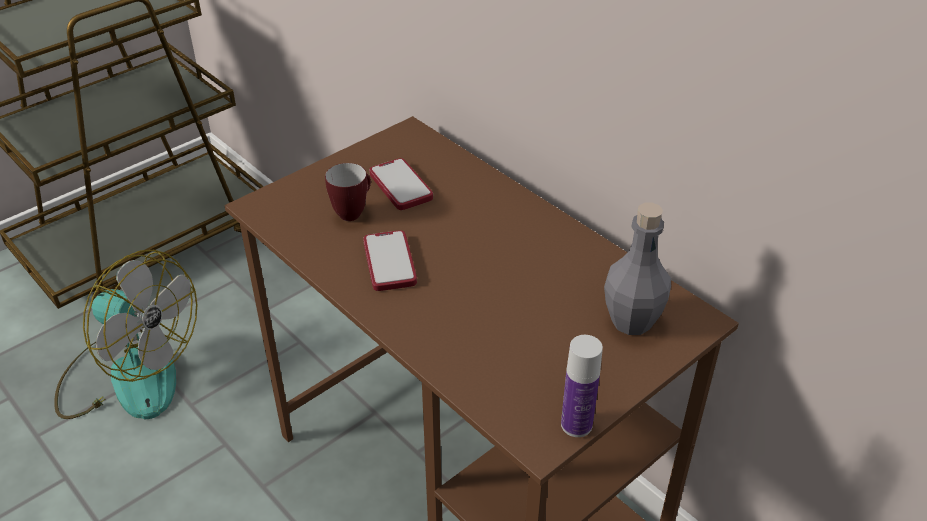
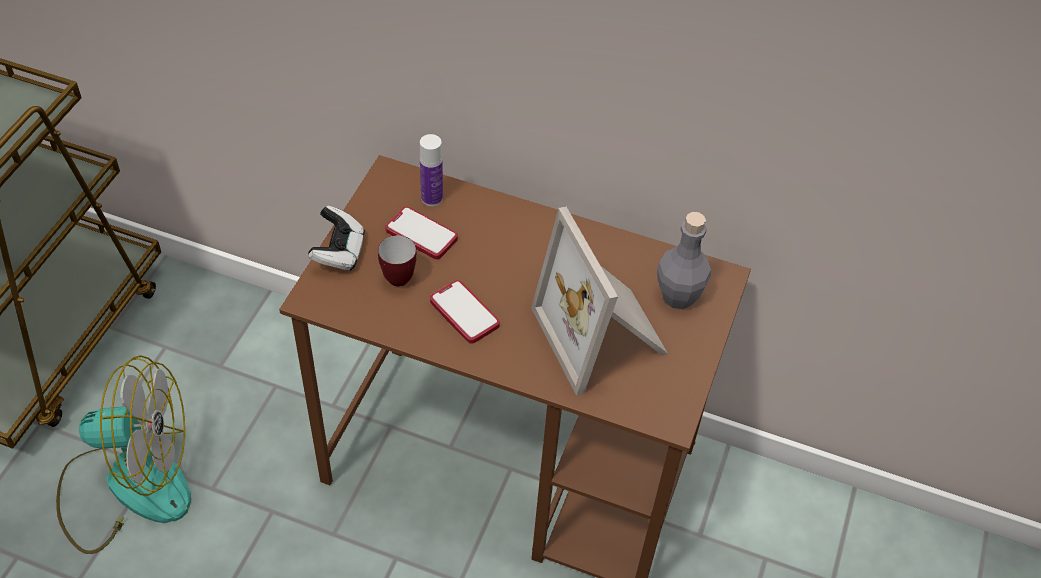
camera: 30 degrees left, 10 degrees up
bottle [561,335,603,437] -> bottle moved to [420,134,443,206]
none -> game controller [308,206,365,271]
none -> picture frame [531,207,668,396]

